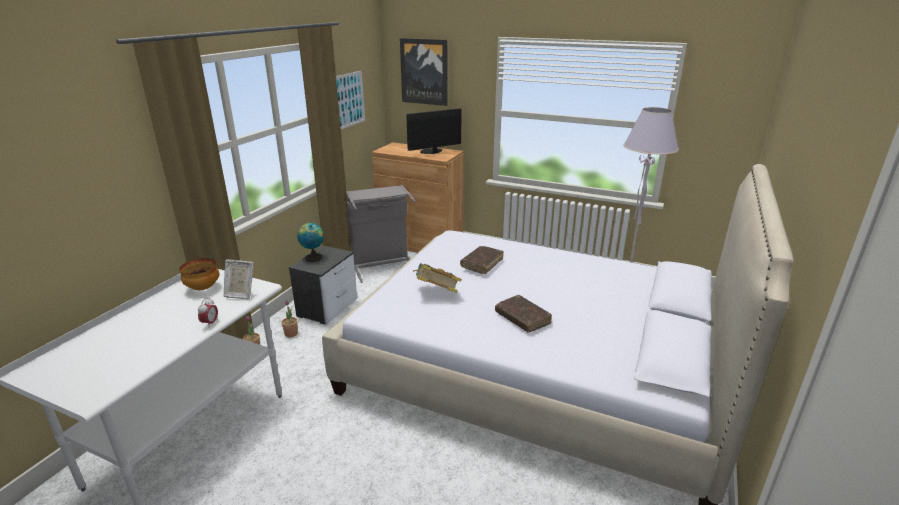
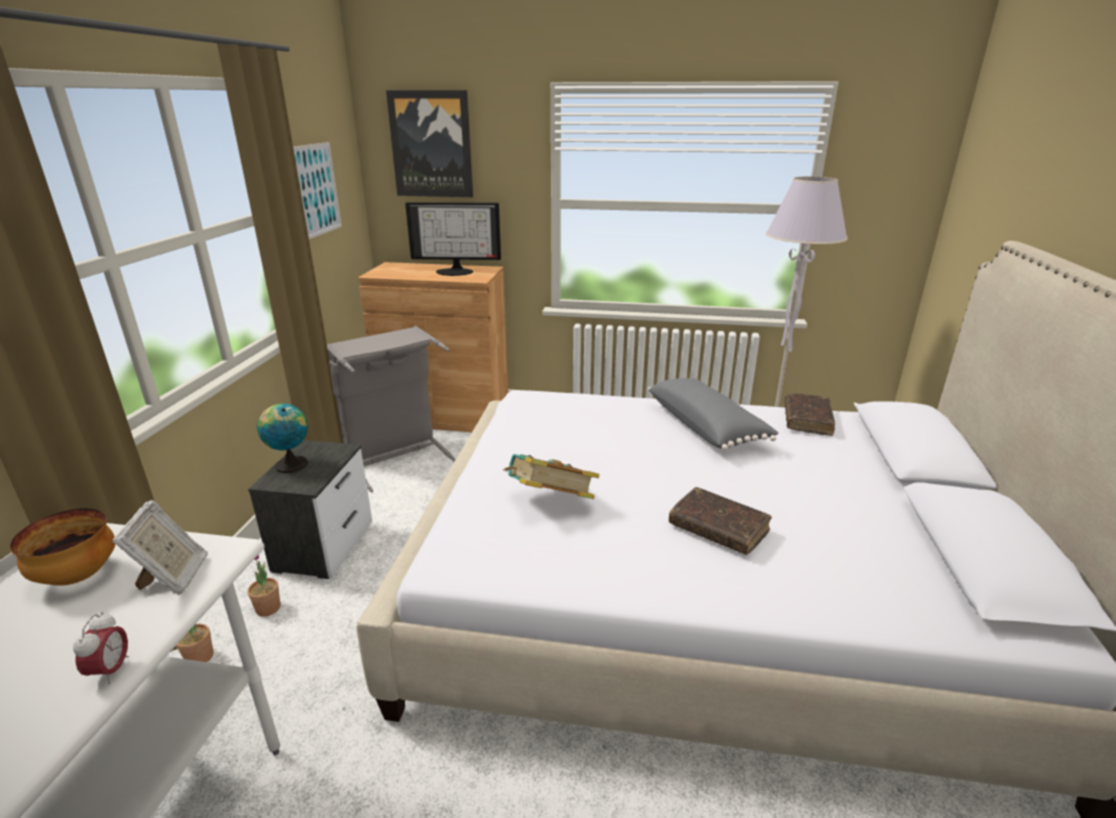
camera: 15 degrees left, 0 degrees up
picture frame [224,259,254,299] -> picture frame turned 90 degrees counterclockwise [112,500,208,595]
monitor [406,108,462,154] -> monitor turned 135 degrees counterclockwise [405,202,501,276]
brown book [460,246,504,274] -> brown book moved to [784,393,835,436]
none -> grey pillow [648,378,779,450]

